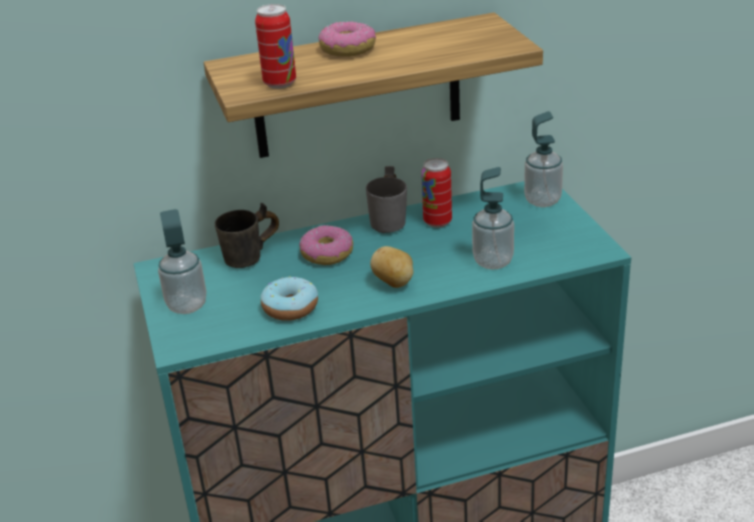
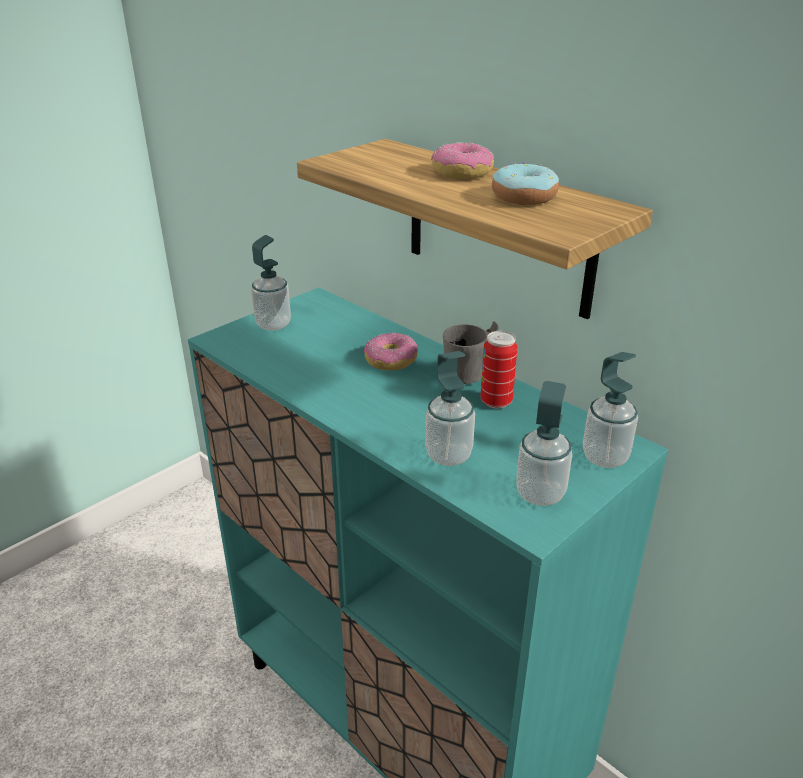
camera: 60 degrees right, 0 degrees up
grey mug [215,203,279,268] -> none
can [255,4,296,89] -> none
donut [261,276,318,321] -> donut moved to [492,162,559,205]
potato [370,246,413,288] -> none
none -> soap dispenser [516,381,572,506]

